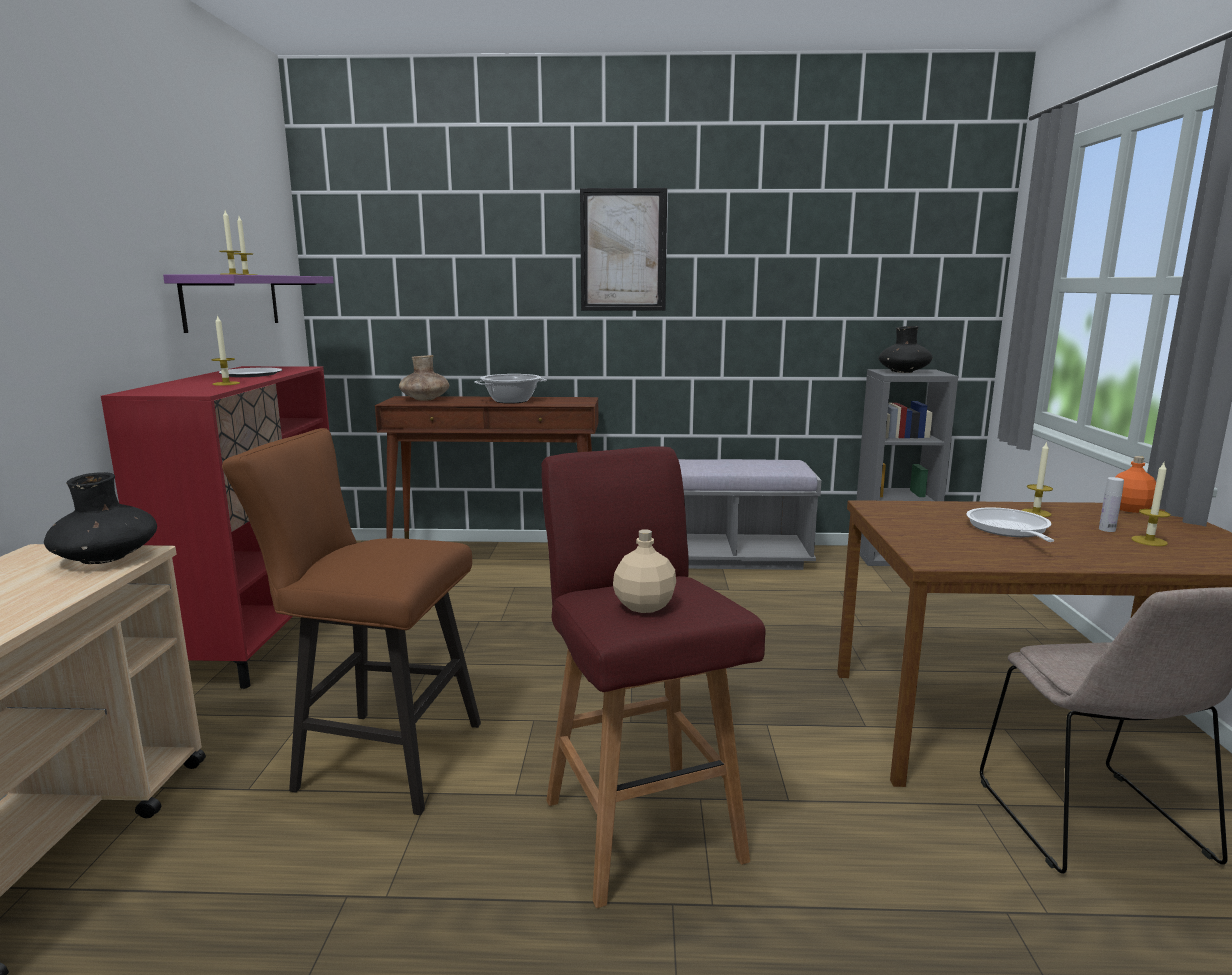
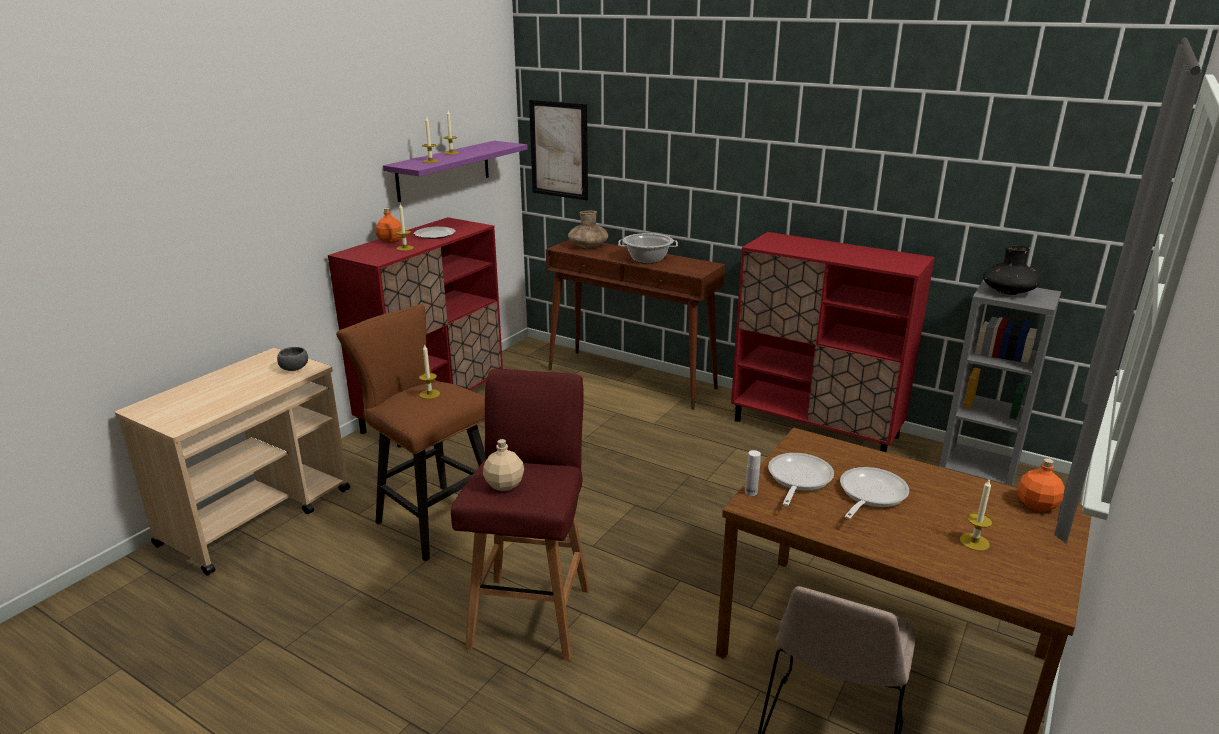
camera: 30 degrees right, 10 degrees up
black vase [44,472,157,564] -> grey bowl [277,347,308,371]
picture [580,188,667,311] -> picture moved to [529,99,588,200]
grey bench [678,459,822,570] -> red cabinet [731,232,935,452]
candle [1021,441,1053,517] -> candle moved to [419,344,440,399]
white bottle [1099,477,1124,532] -> white bottle moved to [745,450,761,496]
none -> orange bottle [376,208,402,243]
none -> frying pan [768,453,834,506]

